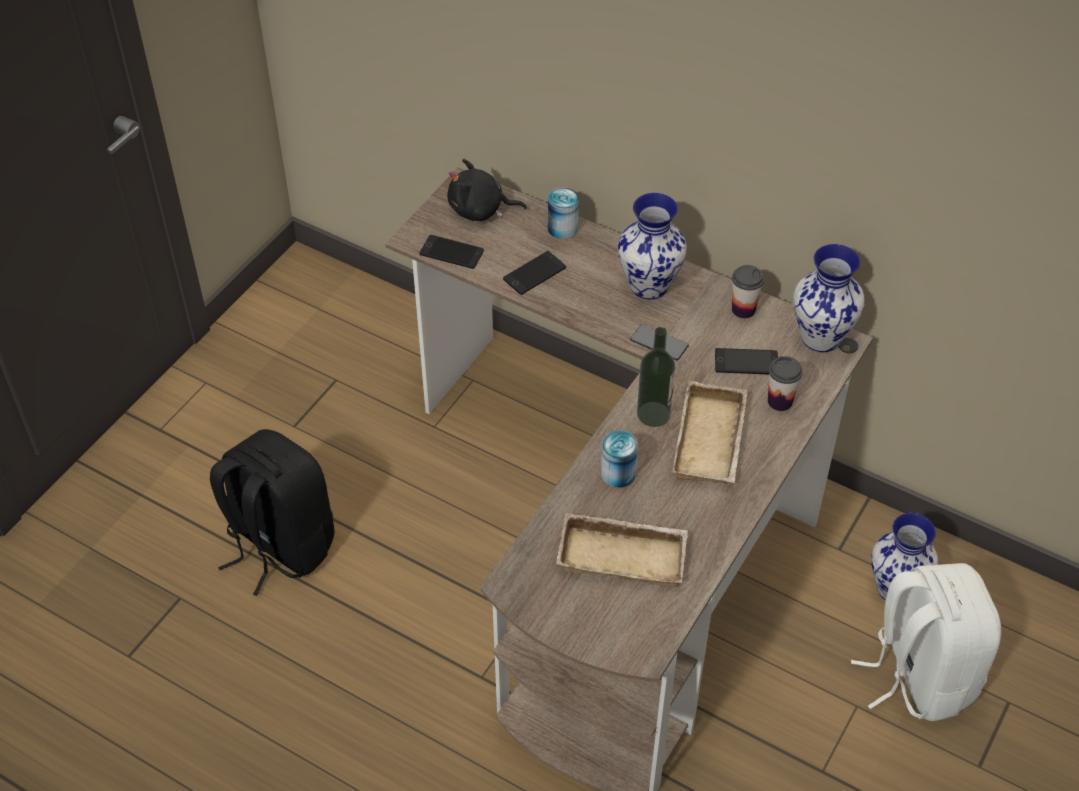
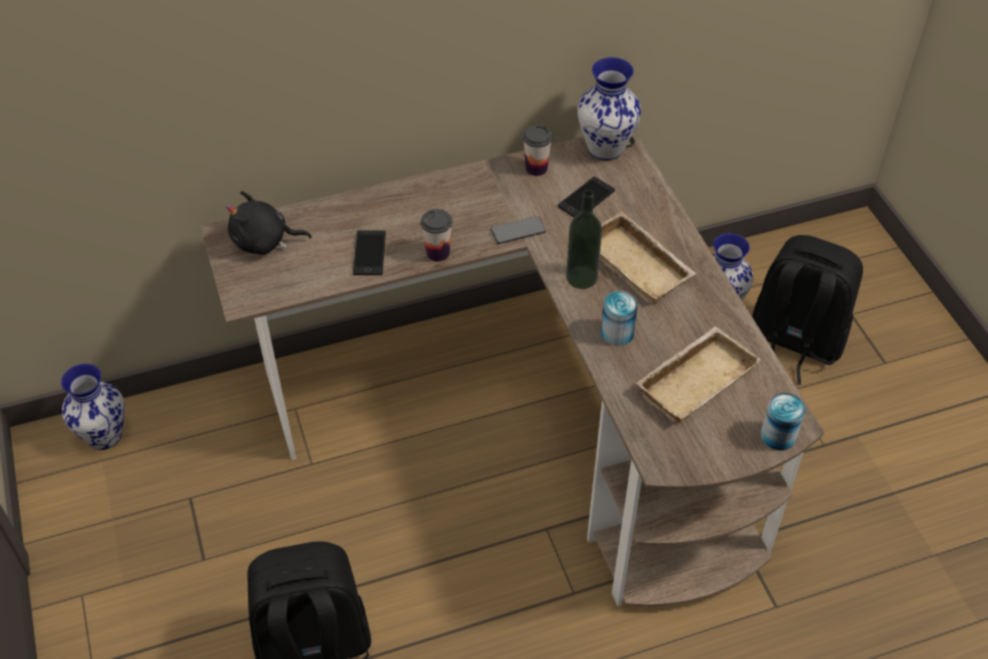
camera: 50 degrees left, 0 degrees up
phone [420,235,484,269] -> none
black plush toy [447,159,527,221] -> black plush toy turned 45 degrees clockwise [226,191,312,254]
can [548,187,579,239] -> can moved to [760,393,805,450]
vase [618,193,687,299] -> vase moved to [61,364,125,450]
cup [768,356,803,411] -> cup moved to [421,209,452,262]
white backpack [851,563,1001,721] -> black backpack [752,235,863,385]

